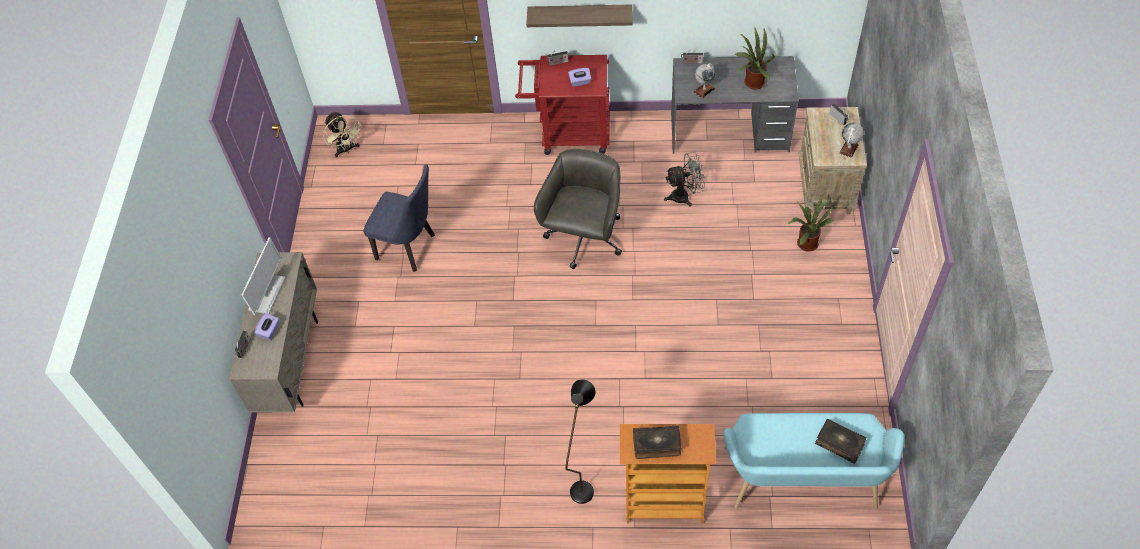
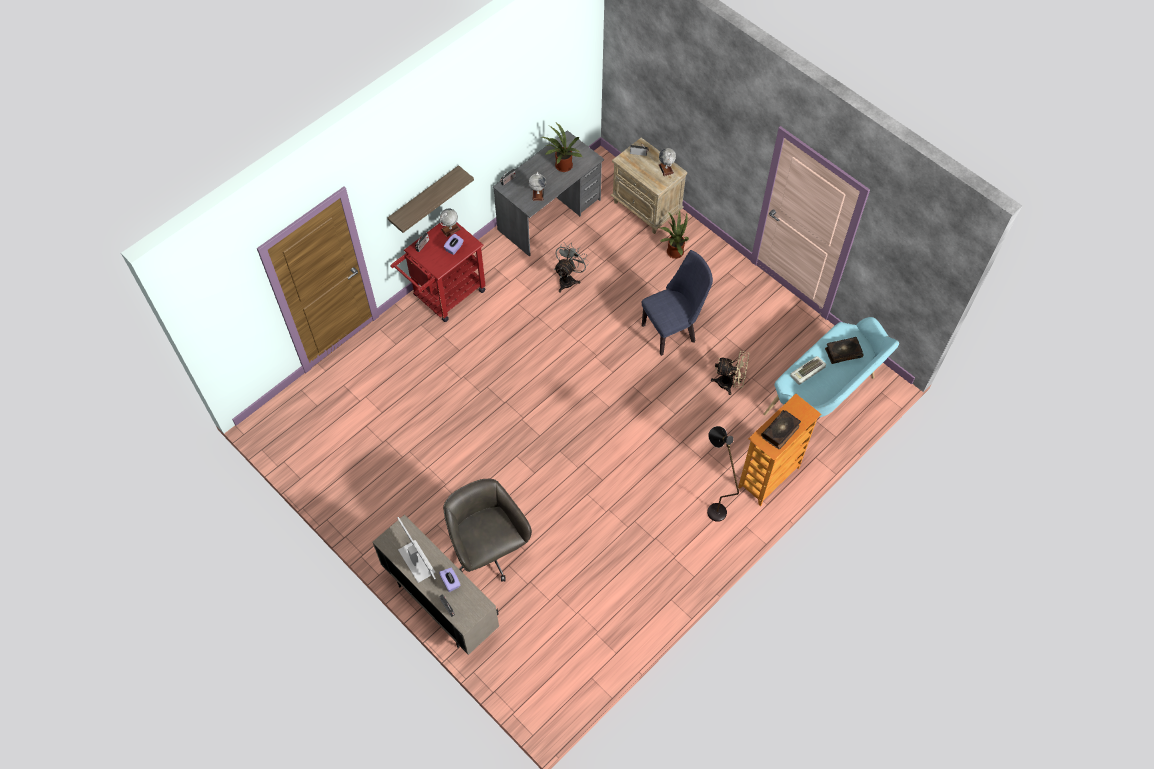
camera: 50 degrees left, 5 degrees up
beige fan [323,112,362,157] -> beige fan moved to [711,351,749,395]
blue chair [363,164,435,272] -> blue chair moved to [642,250,713,356]
grey office chair [534,149,622,269] -> grey office chair moved to [443,479,532,582]
none -> globe [440,208,461,237]
none -> keyboard [790,356,826,385]

